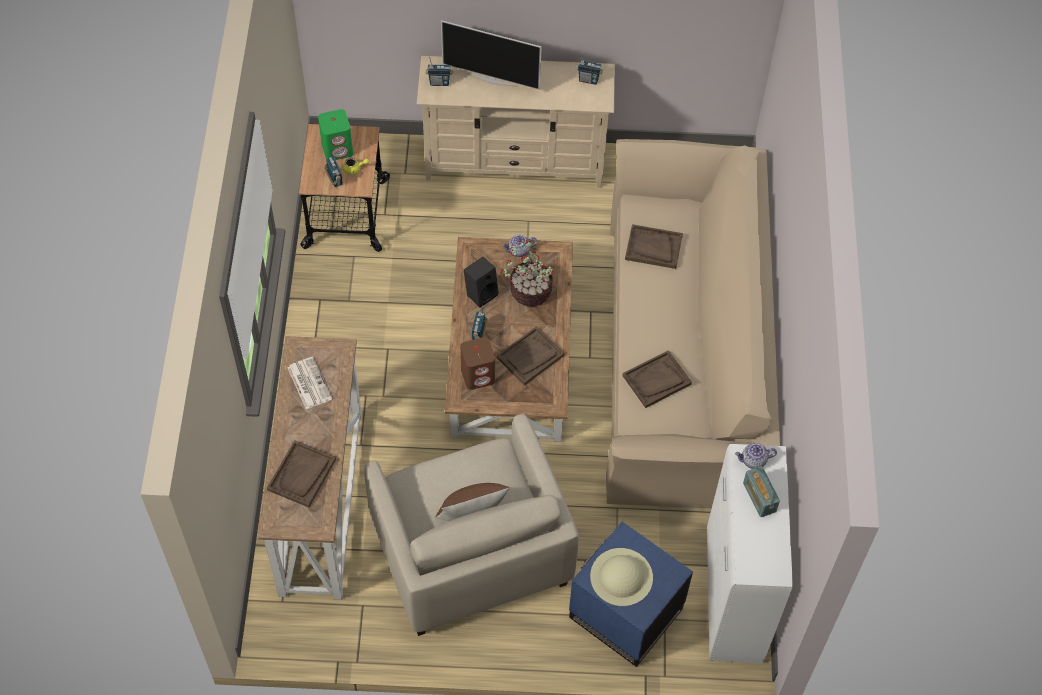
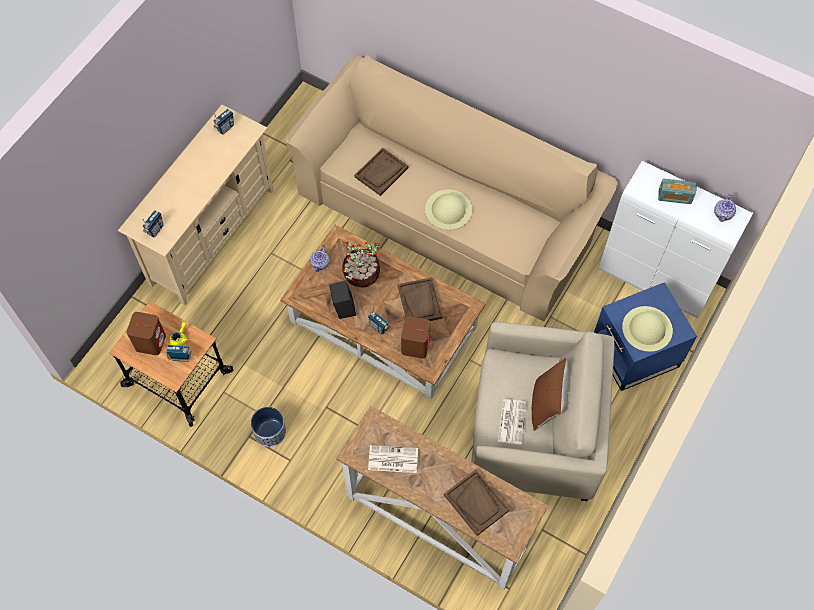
camera: 60 degrees left, 5 degrees up
green speaker [318,109,353,160] -> brown speaker [127,312,166,355]
television [441,20,542,90] -> none
brown tray [623,350,692,408] -> none
teapot [735,443,777,469] -> teapot moved to [714,194,736,222]
none -> planter [251,407,286,447]
none -> beige hat [425,190,472,230]
none -> newspaper [498,399,527,445]

